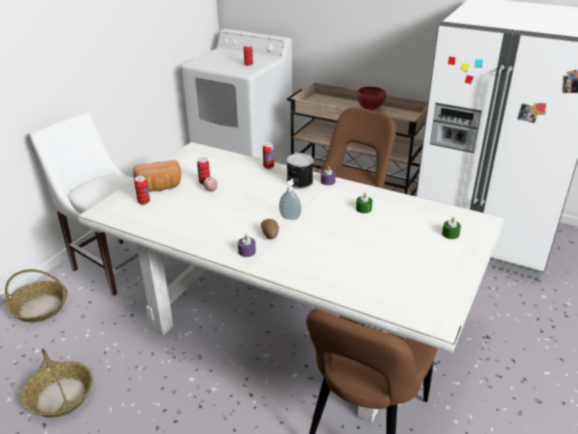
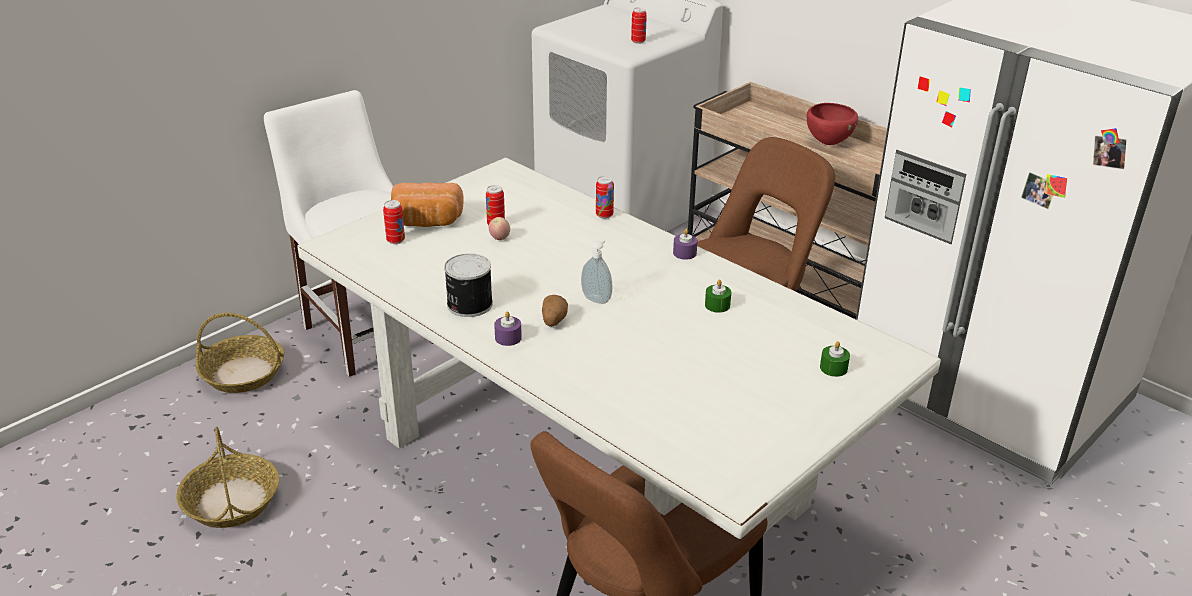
camera: 15 degrees right, 0 degrees up
can [287,153,313,189] -> can moved to [444,253,493,317]

